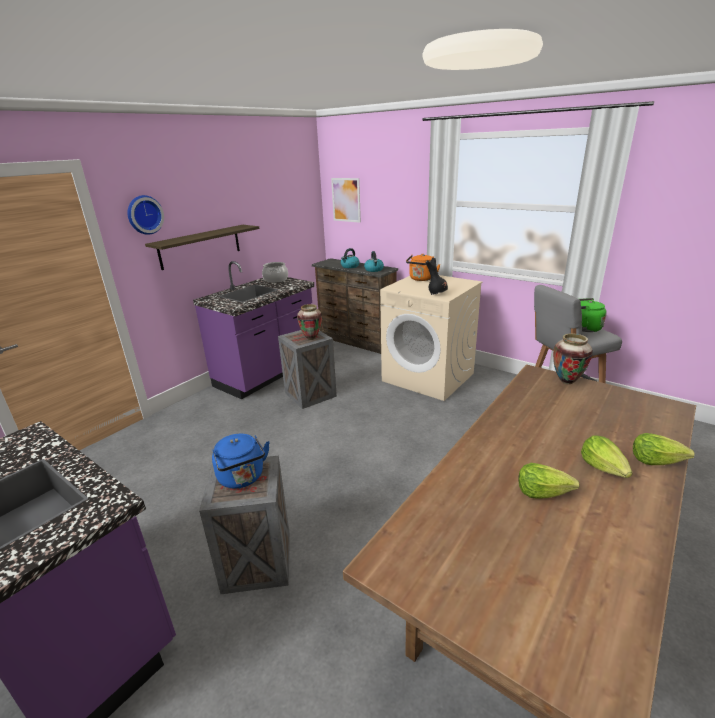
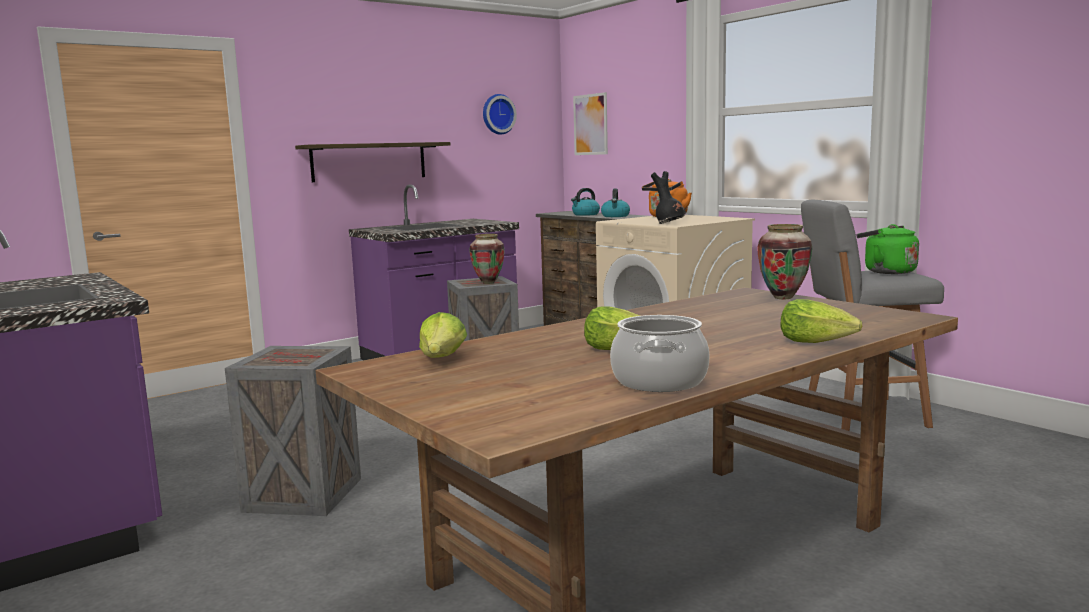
camera: 15 degrees right, 15 degrees down
wall clock [127,195,164,235] -> wall clock moved to [483,94,517,135]
blue kettle [212,434,270,489] -> none
cooking pot [262,262,288,283] -> cooking pot moved to [610,315,710,392]
lettuce [581,435,633,478] -> lettuce moved to [419,312,467,358]

